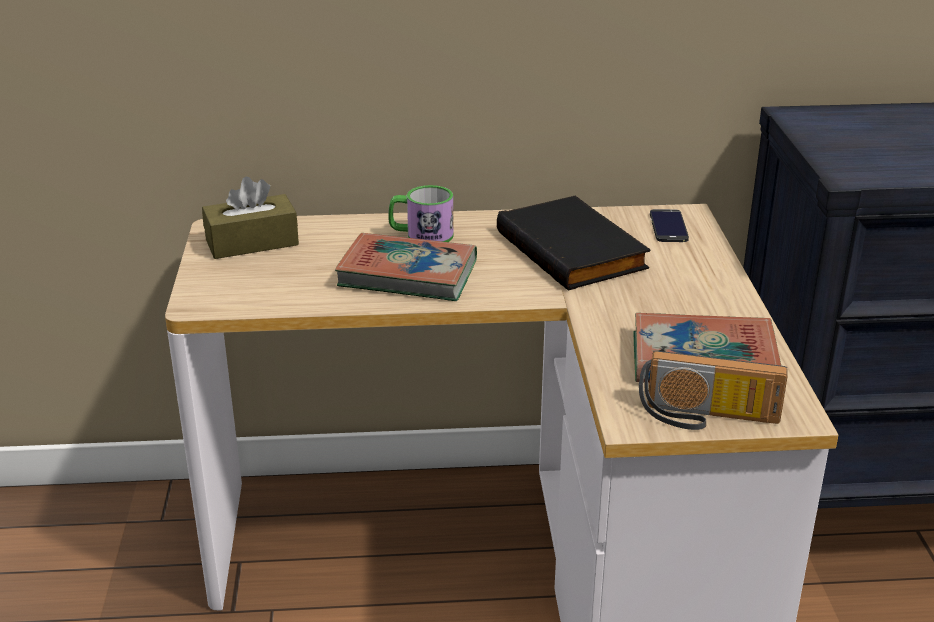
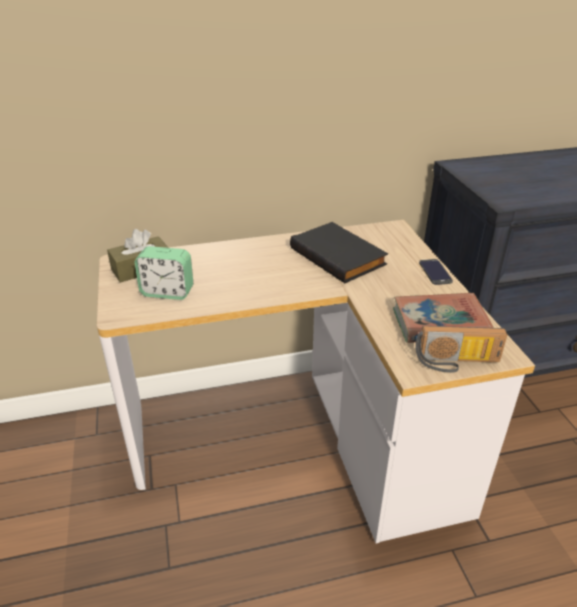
camera: 10 degrees left, 5 degrees up
book [335,233,477,301] -> none
mug [388,185,454,242] -> none
phone [650,209,689,242] -> phone moved to [419,259,453,285]
none -> alarm clock [134,246,193,300]

